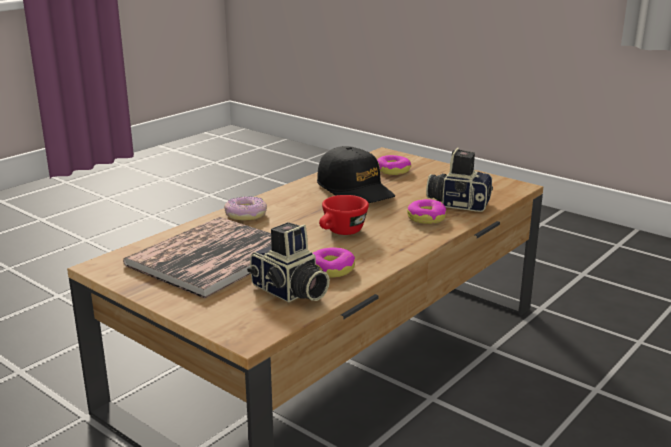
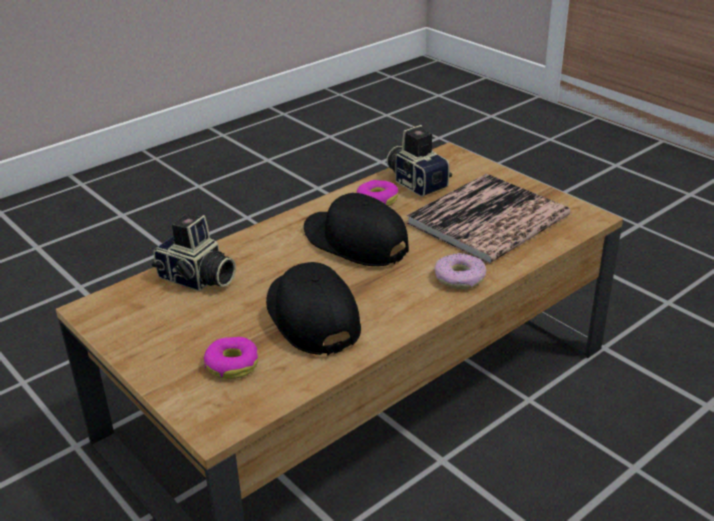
camera: 170 degrees left, 10 degrees up
red cup [319,195,369,235] -> black cap [304,193,409,266]
donut [407,199,446,224] -> none

